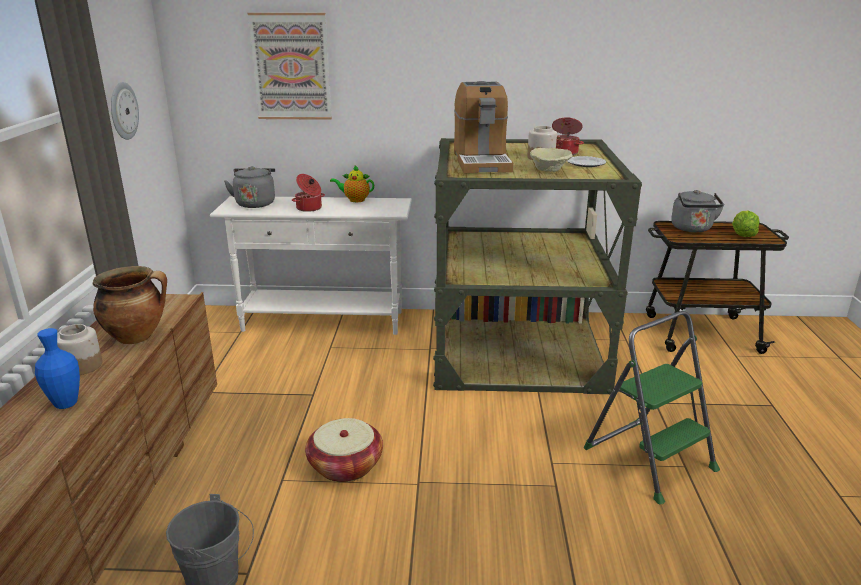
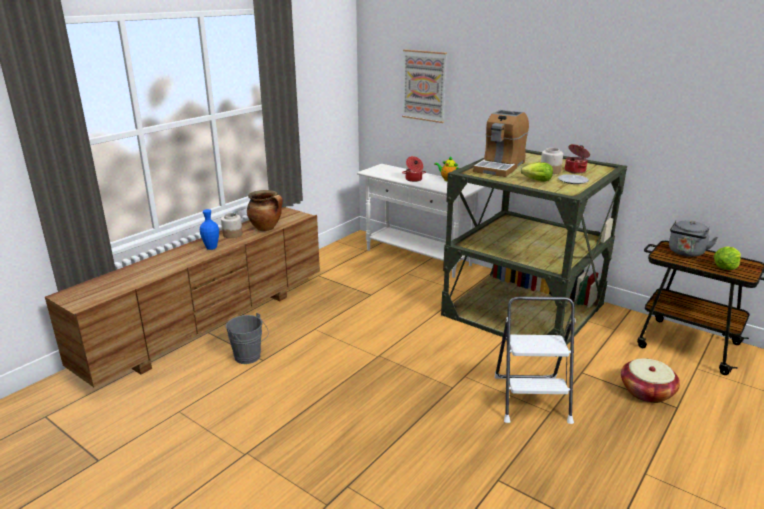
camera: 35 degrees right, 0 degrees up
wall clock [111,82,139,140] -> none
grey kettle [224,166,275,208] -> none
basket [305,418,383,482] -> basket moved to [621,358,680,403]
beige bowl [530,148,573,172] -> lettuce [521,162,553,182]
green step ladder [584,311,720,505] -> white step ladder [495,296,576,424]

